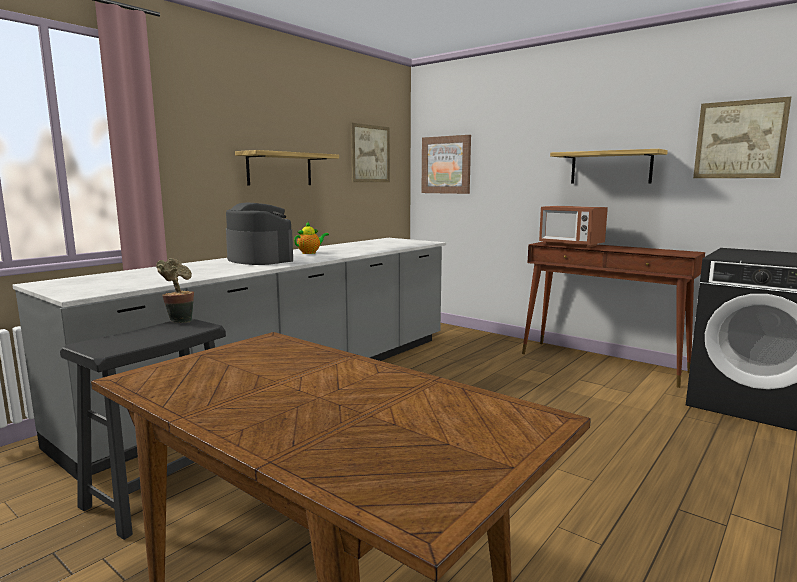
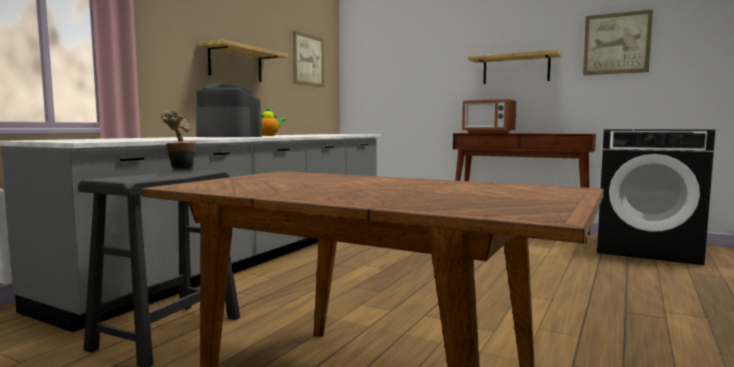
camera: 10 degrees left, 5 degrees down
picture [422,135,471,194] -> none

